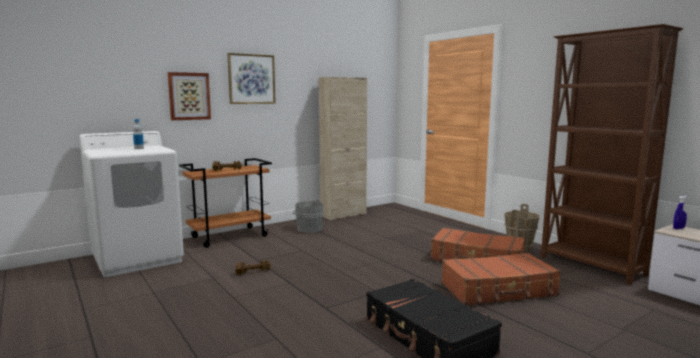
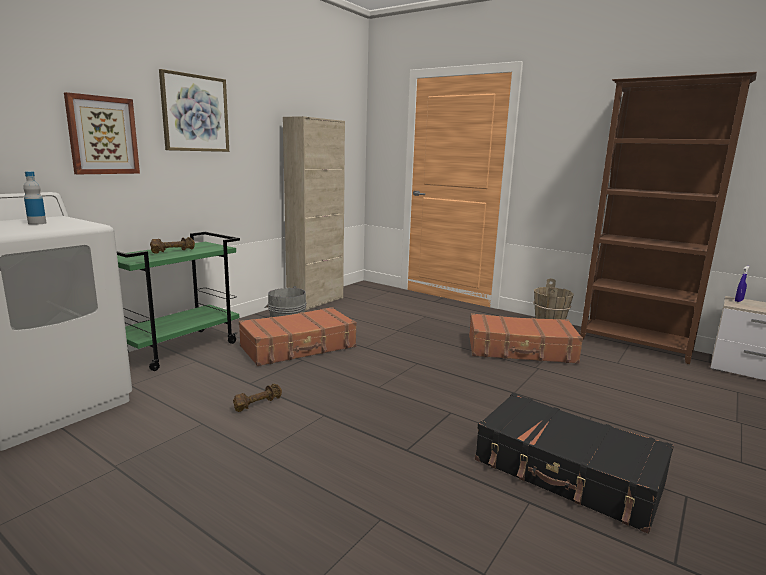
camera: 20 degrees left, 5 degrees up
brown cart [179,158,272,248] -> green cart [117,232,240,371]
brown suitcase [441,253,561,305] -> brown suitcase moved to [239,307,357,366]

